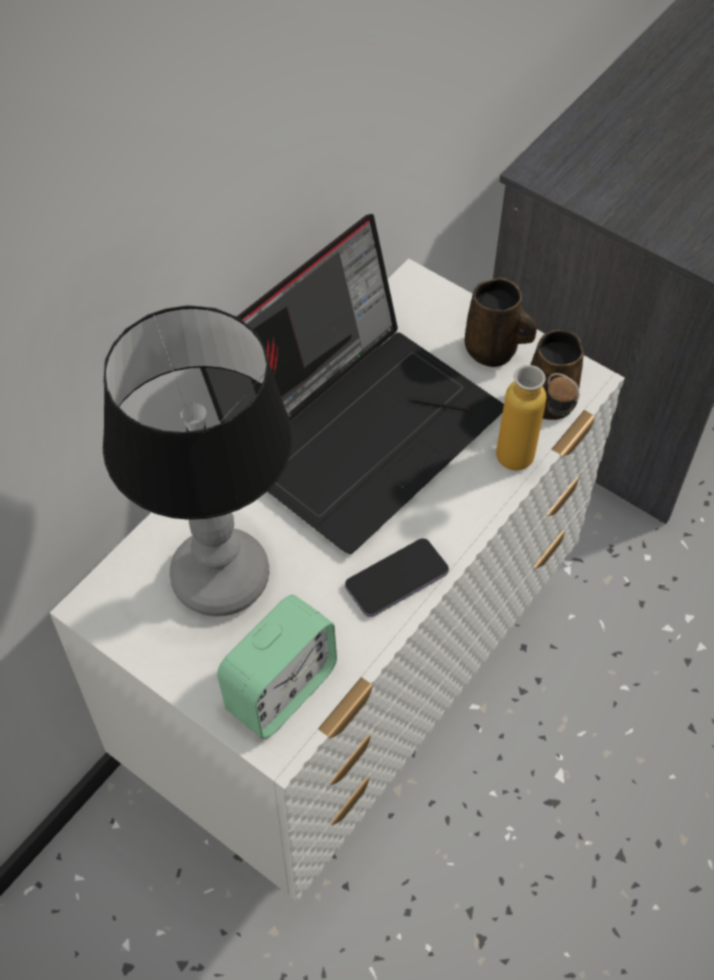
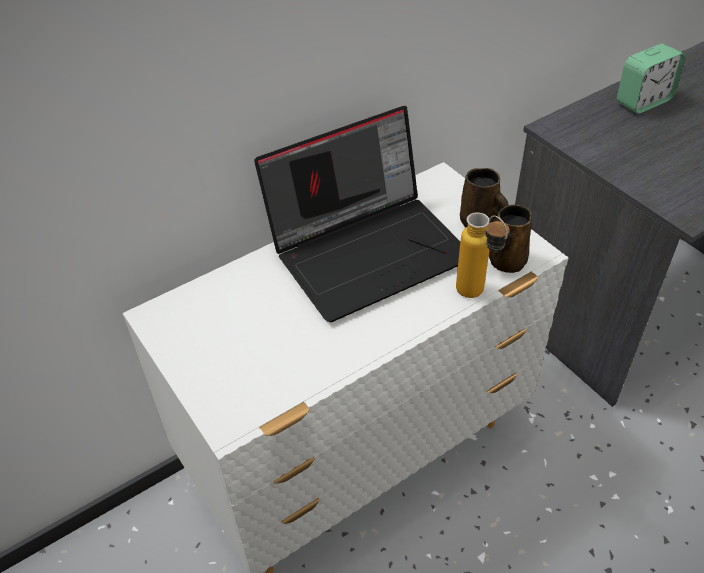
camera: 20 degrees right, 10 degrees down
table lamp [103,305,293,616] -> none
alarm clock [217,595,337,739] -> alarm clock moved to [617,44,686,114]
phone [345,538,449,617] -> none

